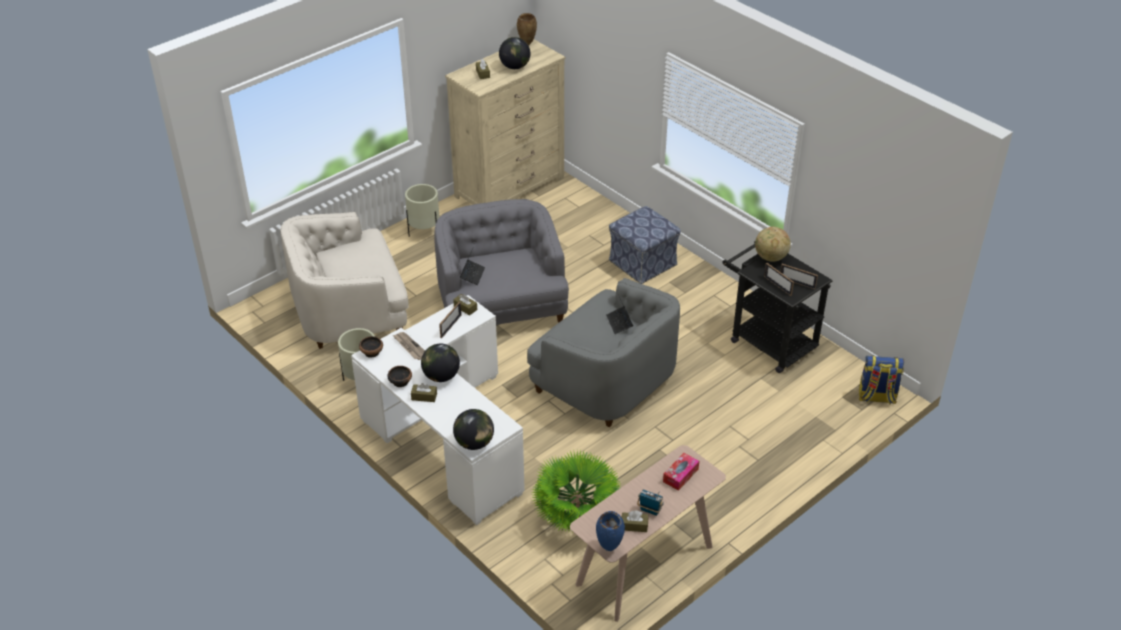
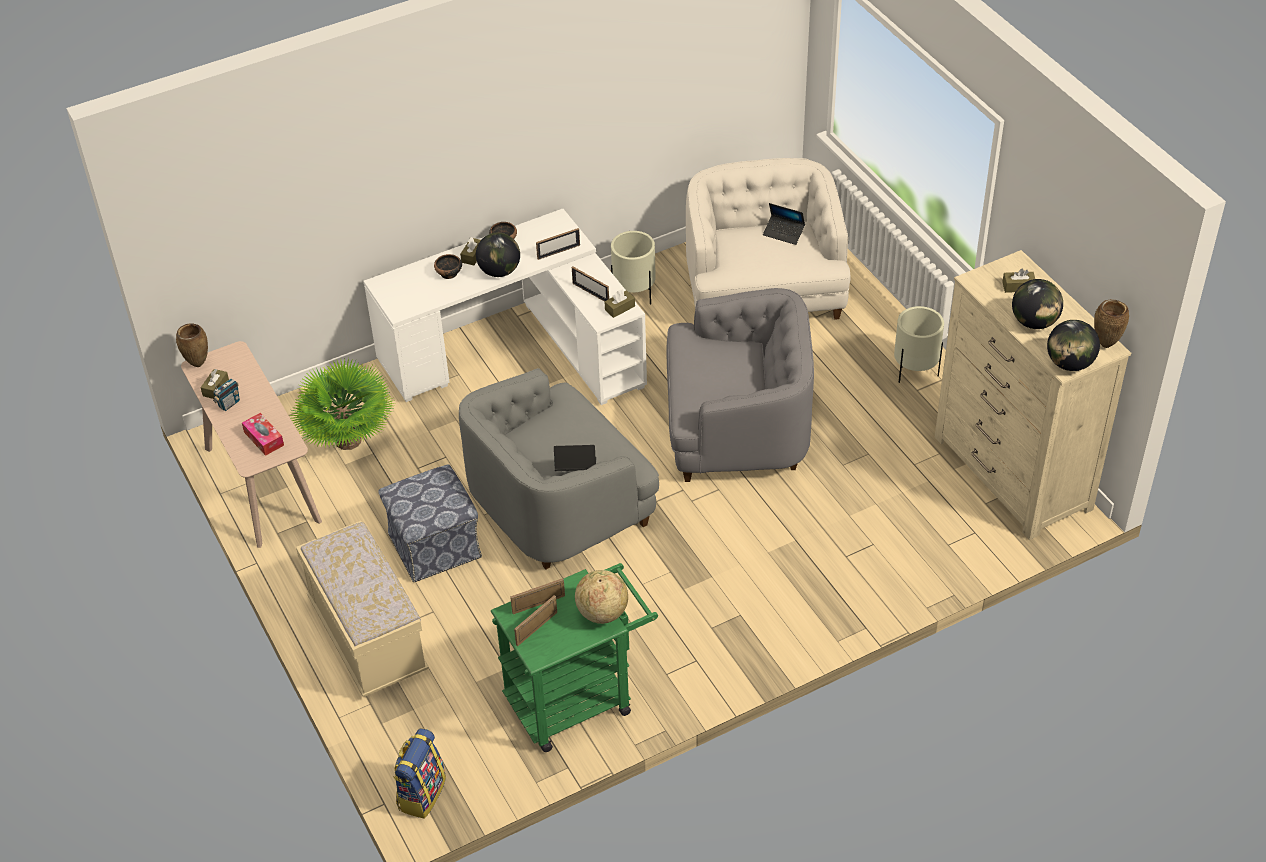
camera: 105 degrees right, 5 degrees up
bowl [359,336,383,357] -> bowl moved to [434,254,462,279]
newspaper [393,332,425,360] -> picture frame [536,228,580,260]
globe [453,409,494,450] -> globe moved to [1047,320,1100,371]
laptop [460,248,485,285] -> laptop moved to [763,203,805,245]
blue vase [596,511,625,551] -> brown vase [176,323,208,367]
ottoman [609,206,681,284] -> ottoman moved to [379,464,482,582]
black cart [722,240,833,373] -> green cart [491,563,658,752]
none -> beige bench [296,521,429,697]

